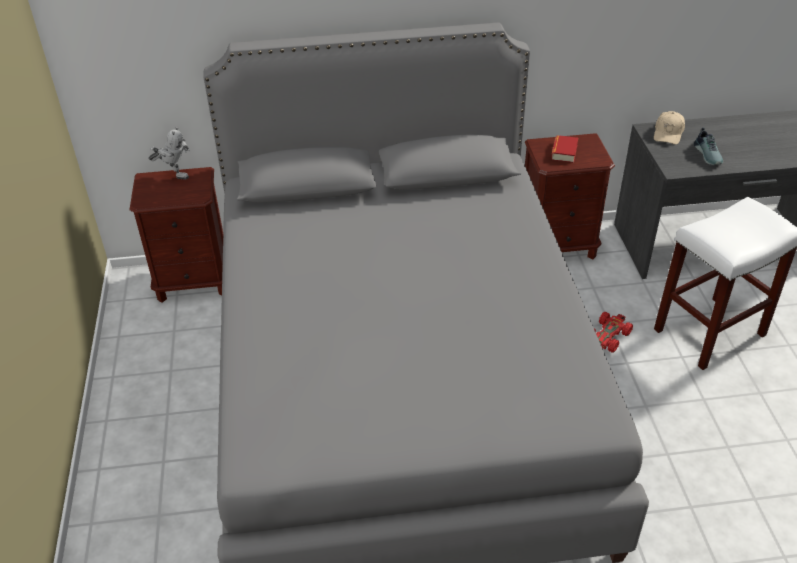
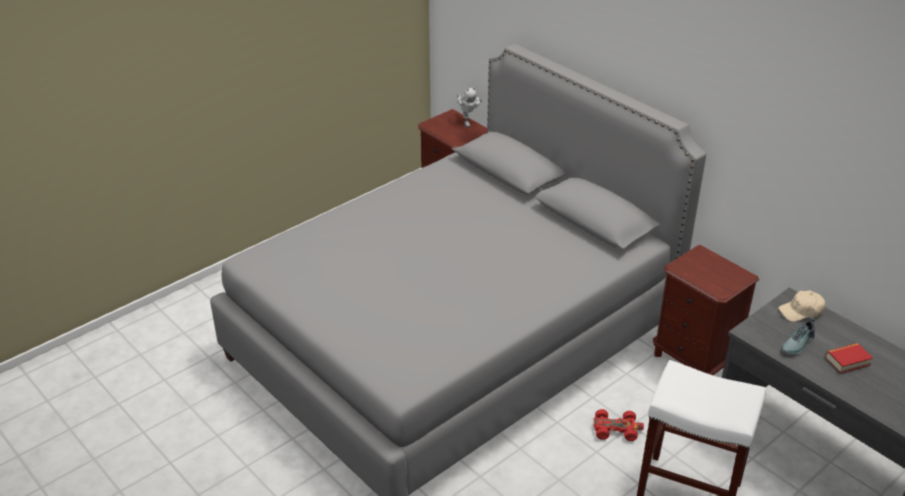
camera: 55 degrees right, 5 degrees down
book [551,135,578,163] -> book moved to [826,343,873,374]

